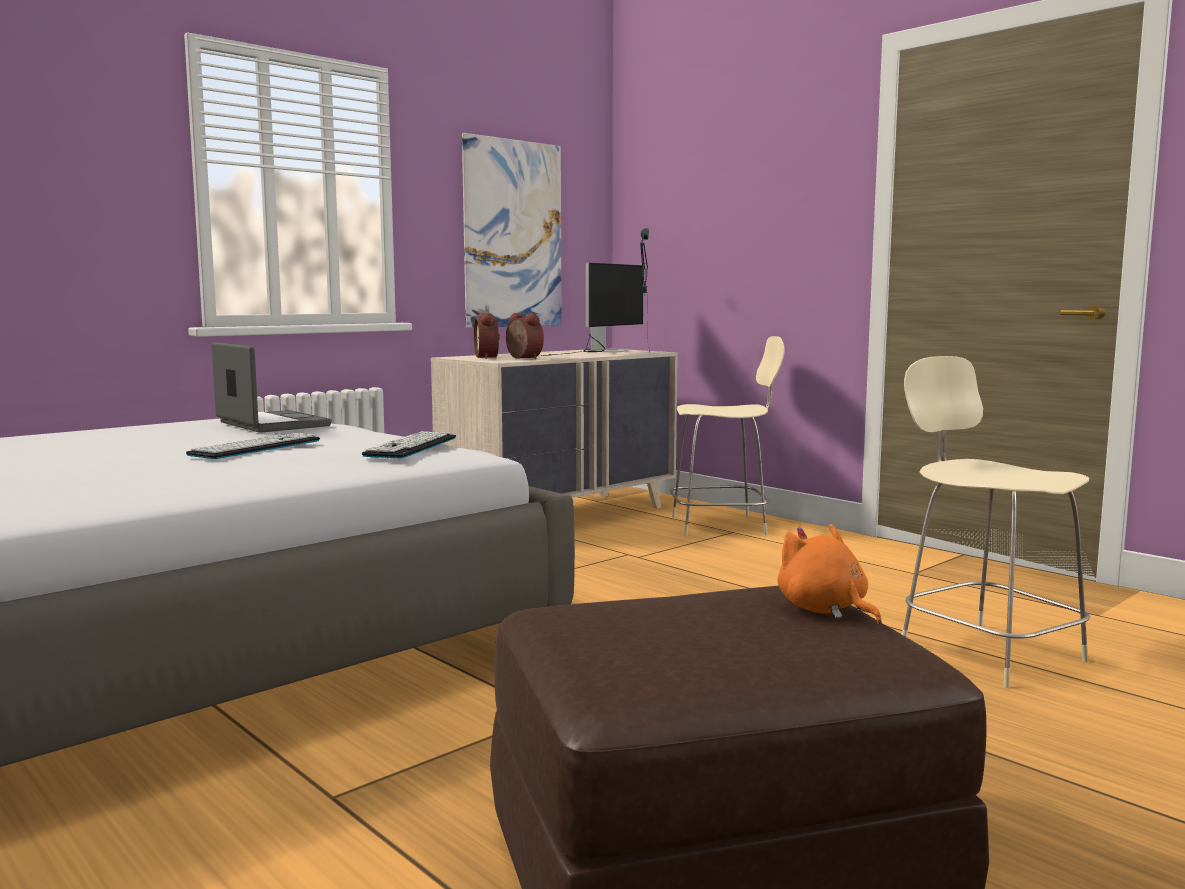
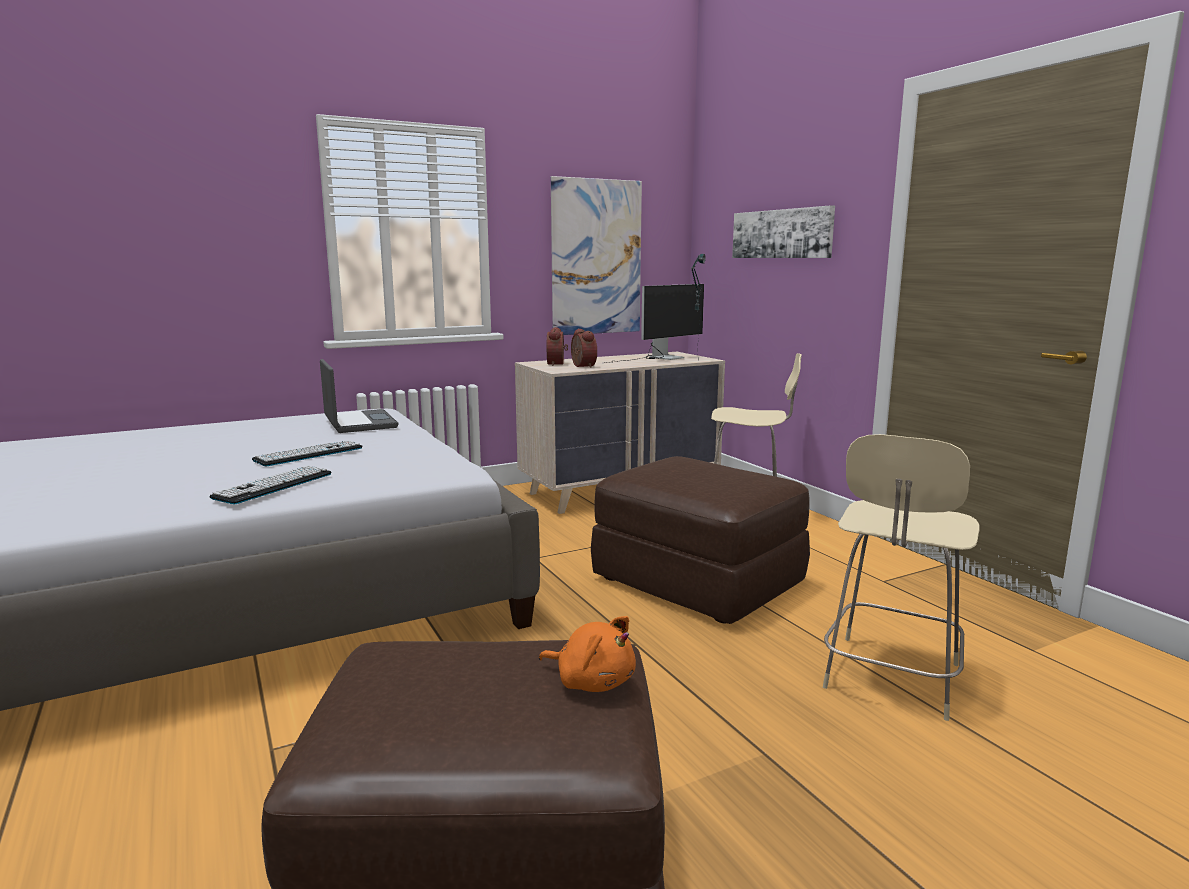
camera: 15 degrees right, 5 degrees up
keyboard [362,431,456,458] -> keyboard moved to [210,466,332,504]
orange plush toy [777,524,882,624] -> orange plush toy turned 135 degrees clockwise [539,616,636,692]
beige chair [902,356,1090,688] -> beige chair turned 135 degrees counterclockwise [823,434,979,721]
none -> brown ottoman [591,456,810,624]
none -> picture [732,205,835,258]

